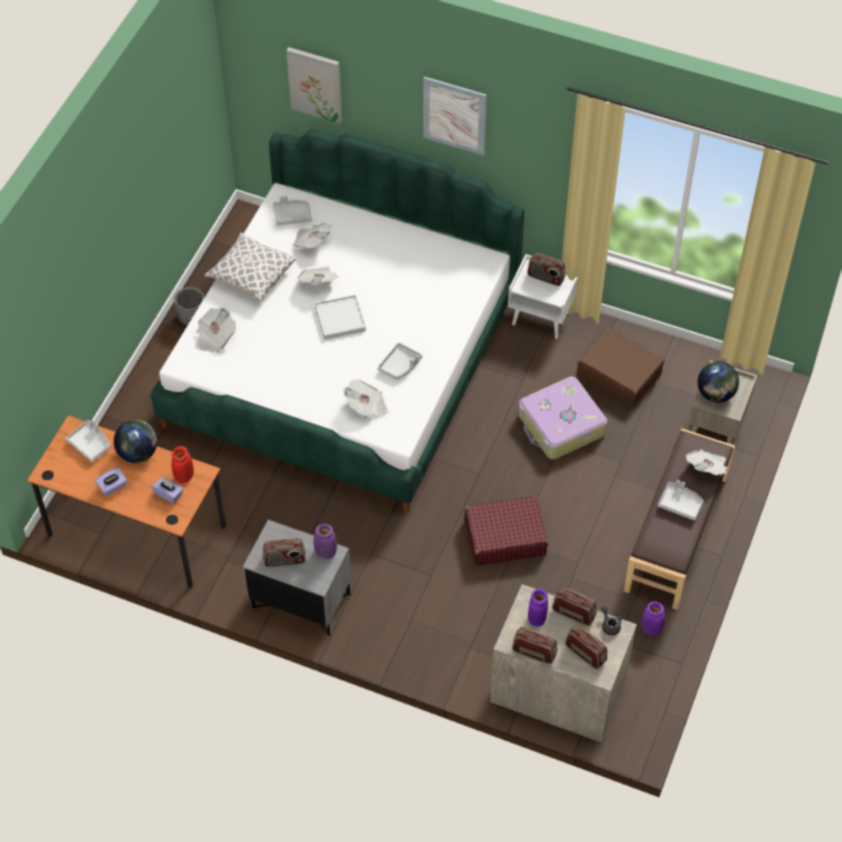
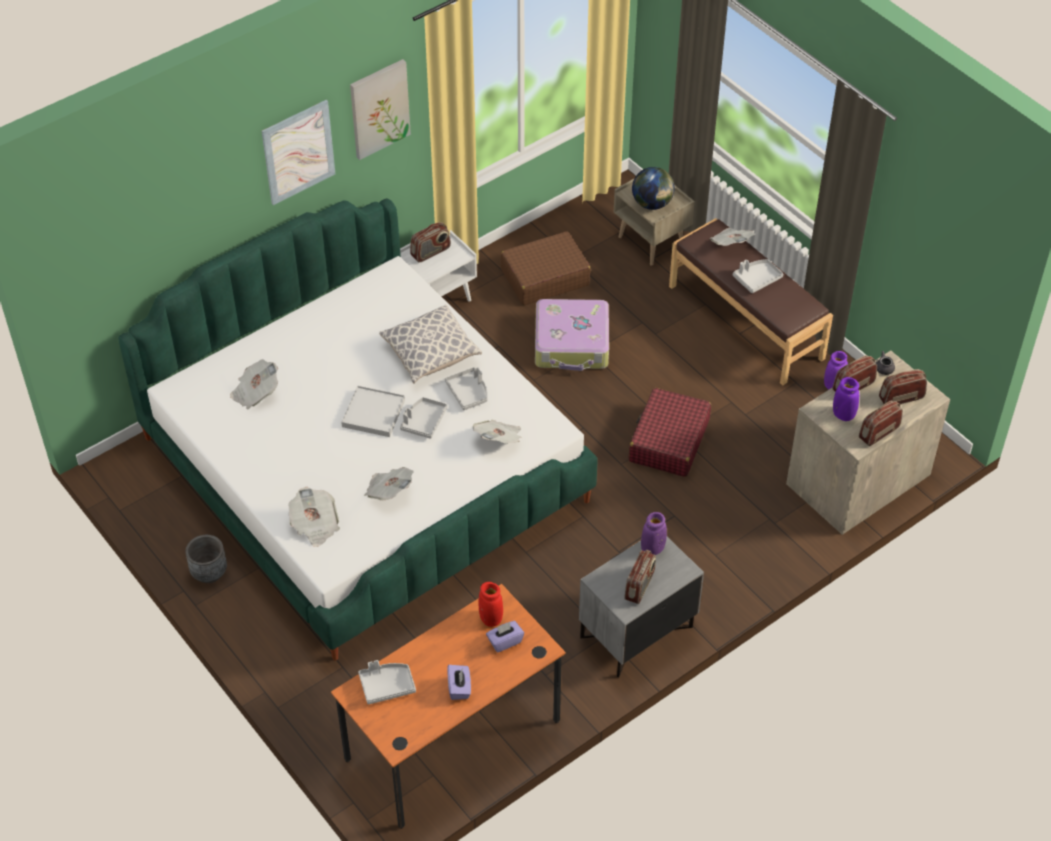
camera: 60 degrees left, 5 degrees down
globe [114,420,157,463] -> none
pillow [204,232,296,302] -> pillow moved to [379,304,482,384]
grey tray [273,196,312,226] -> grey tray moved to [400,397,448,439]
picture [286,47,342,124] -> picture moved to [350,59,411,160]
newspaper [297,266,338,284] -> newspaper moved to [364,467,414,500]

